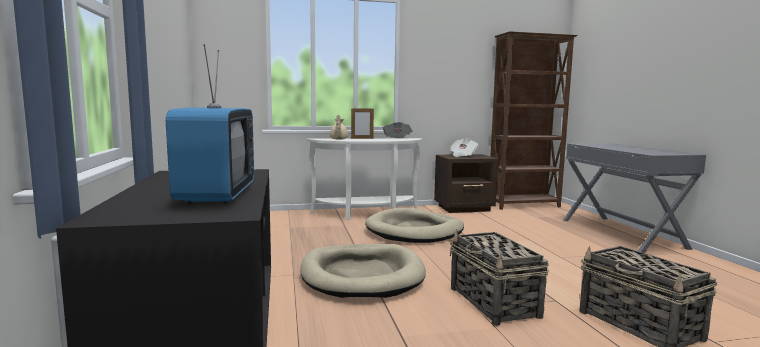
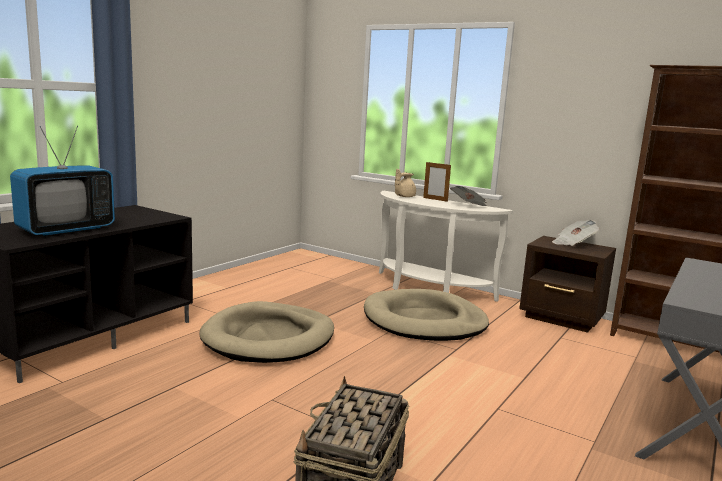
camera: 45 degrees right, 5 degrees up
basket [450,230,549,326] -> none

